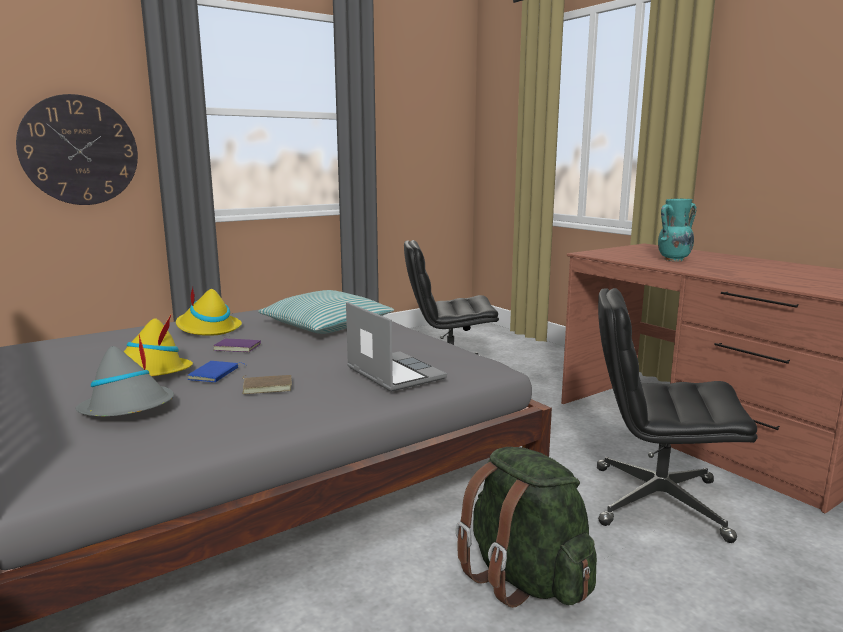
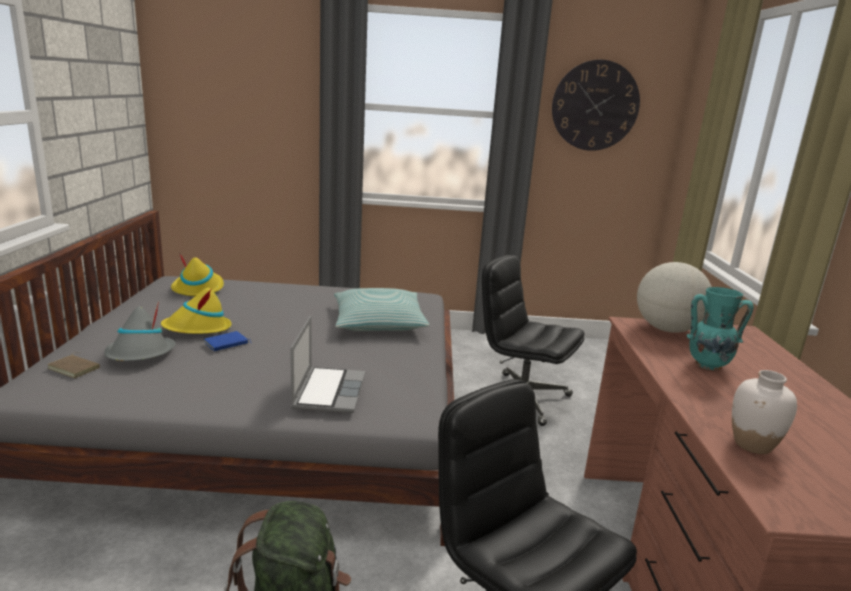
camera: 35 degrees right, 5 degrees up
wall clock [16,94,138,205] -> wall clock moved to [552,60,640,151]
yellow hat [176,287,242,336] -> yellow hat moved to [171,253,224,296]
purple book [213,337,261,352] -> none
brown book [242,375,292,394] -> brown book moved to [48,352,100,378]
none -> globe [637,262,712,333]
none -> white vase [732,370,797,454]

